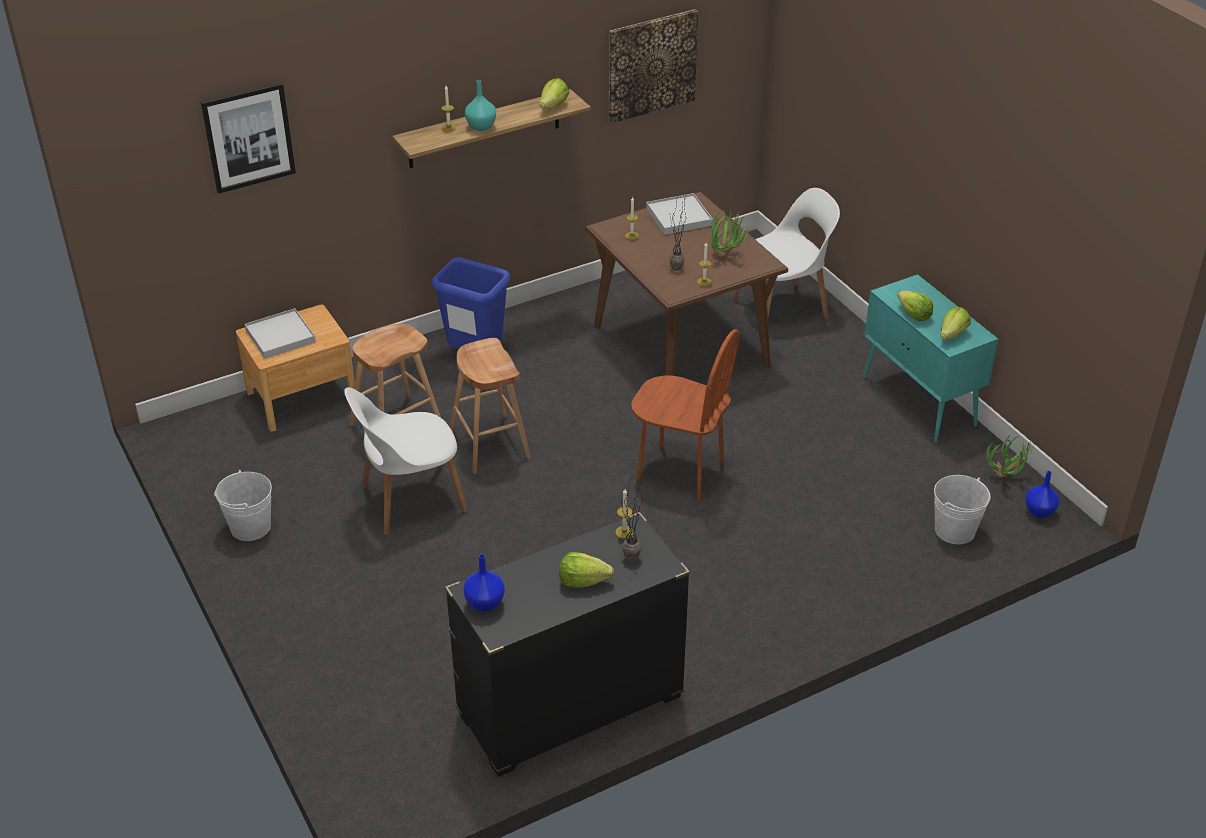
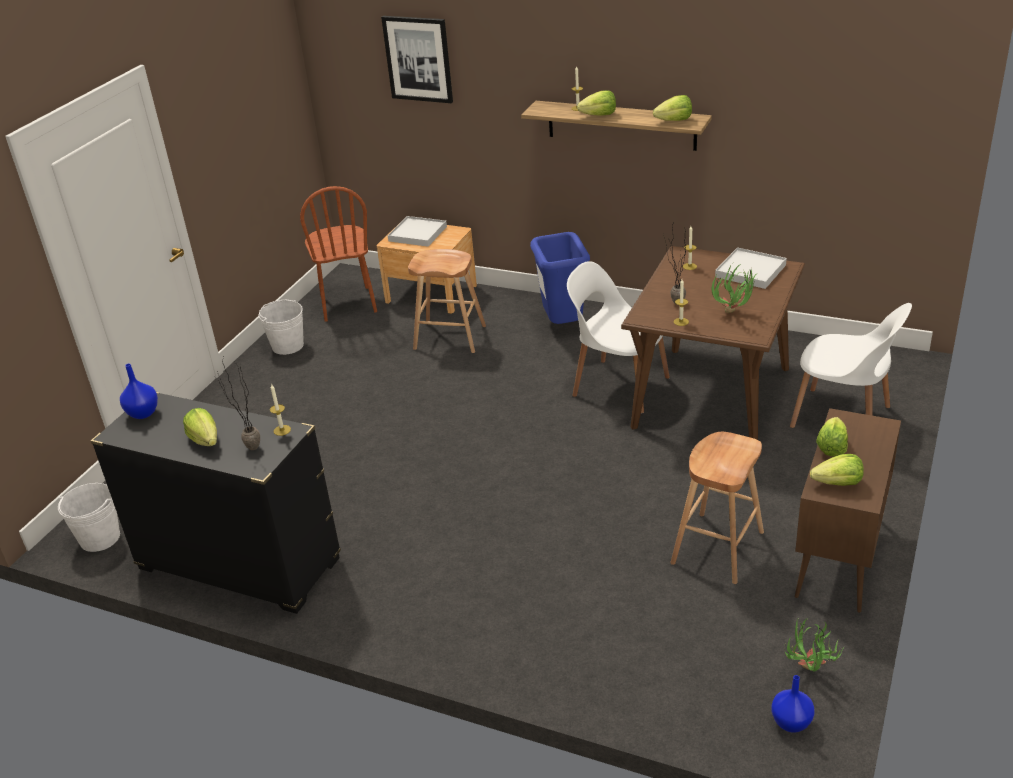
camera: 55 degrees right, 5 degrees down
white chair [344,387,467,535] -> white chair moved to [567,261,670,413]
brown stool [450,338,531,474] -> brown stool moved to [670,432,764,584]
turquoise vase [465,80,496,131] -> lettuce [577,90,616,116]
picture [609,9,698,123] -> none
brown chair [631,329,740,501] -> brown chair moved to [300,186,377,322]
turquoise cabinet [863,274,998,443] -> brown cabinet [795,408,901,613]
white bucket [934,475,991,544] -> white bucket moved to [58,483,120,552]

